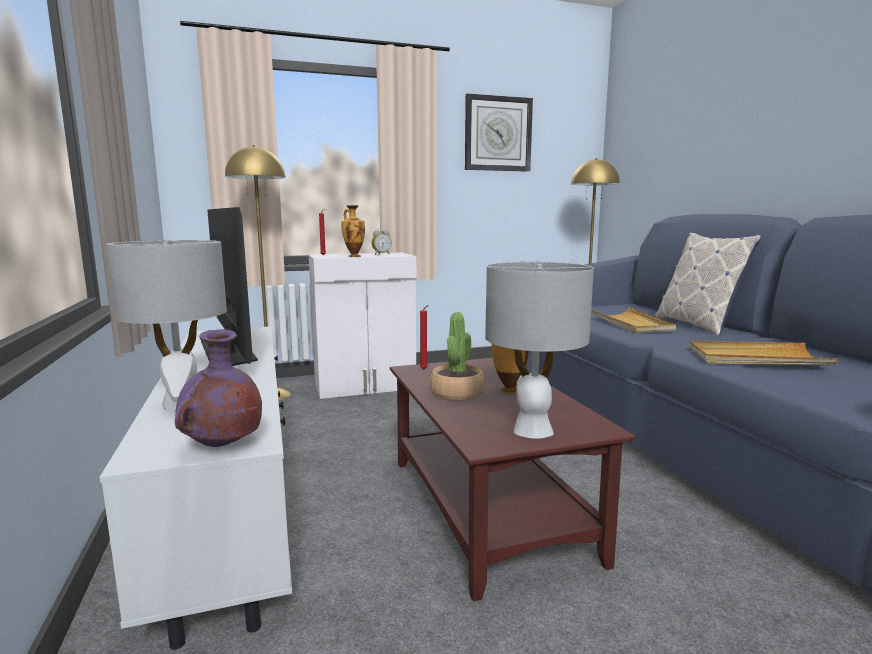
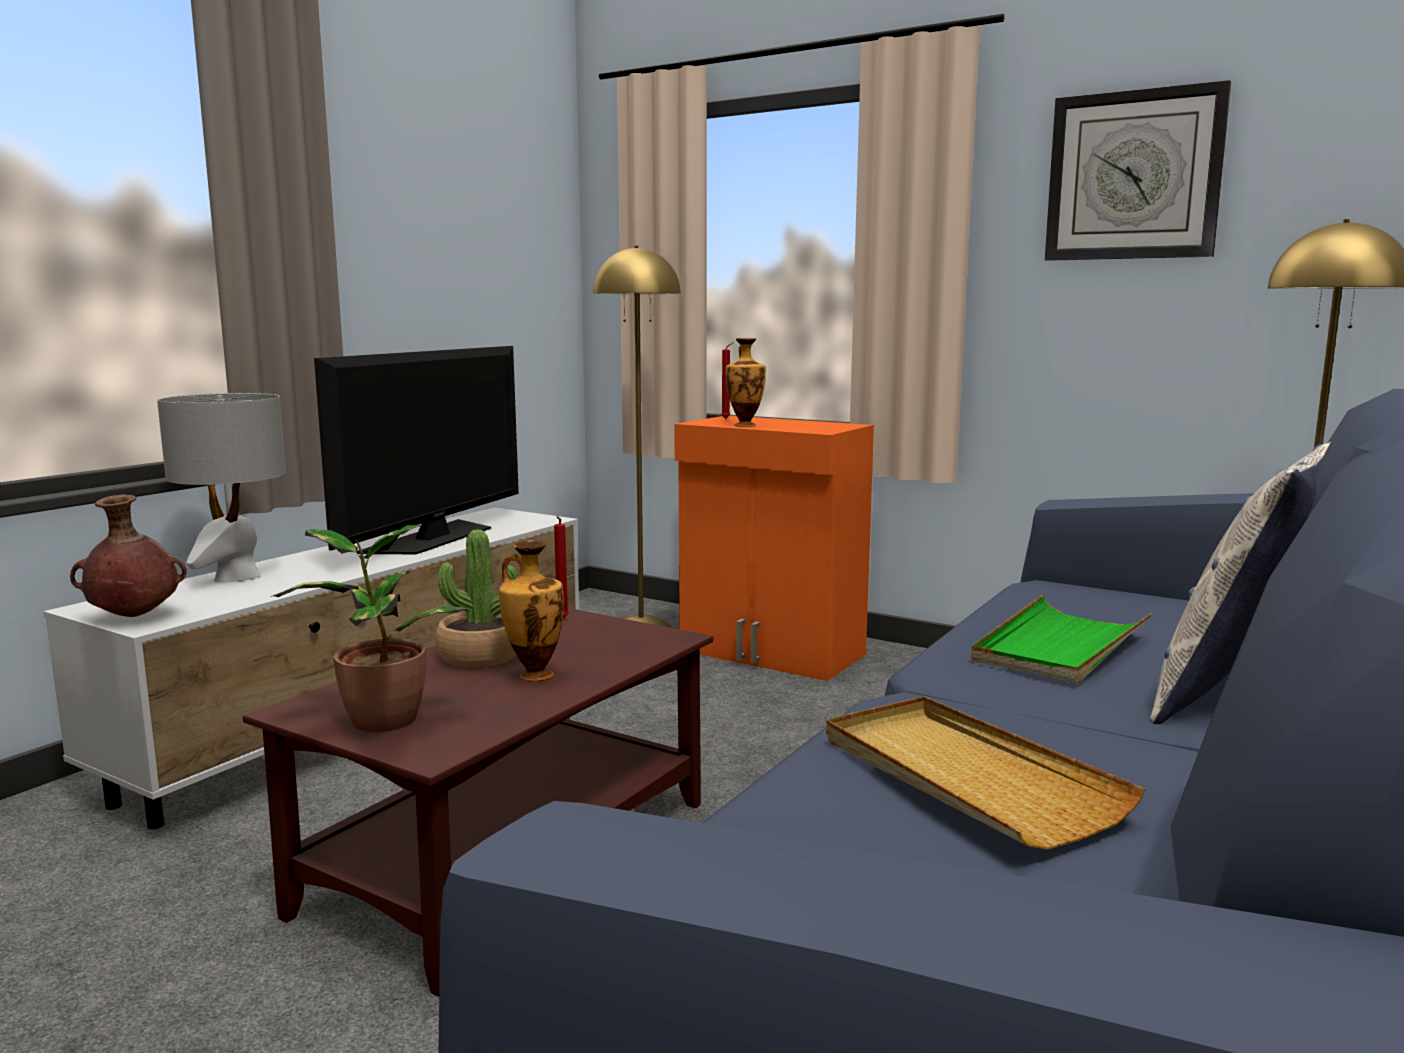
camera: 50 degrees right, 0 degrees up
purple vase [175,329,262,447] -> brown vase [70,494,187,617]
white cabinet [309,252,417,399] -> orange cabinet [674,416,874,681]
alarm clock [372,230,391,255] -> none
grey table lamp [485,262,594,439] -> potted plant [271,525,468,732]
beige tray [591,308,676,333] -> green tray [971,595,1152,684]

